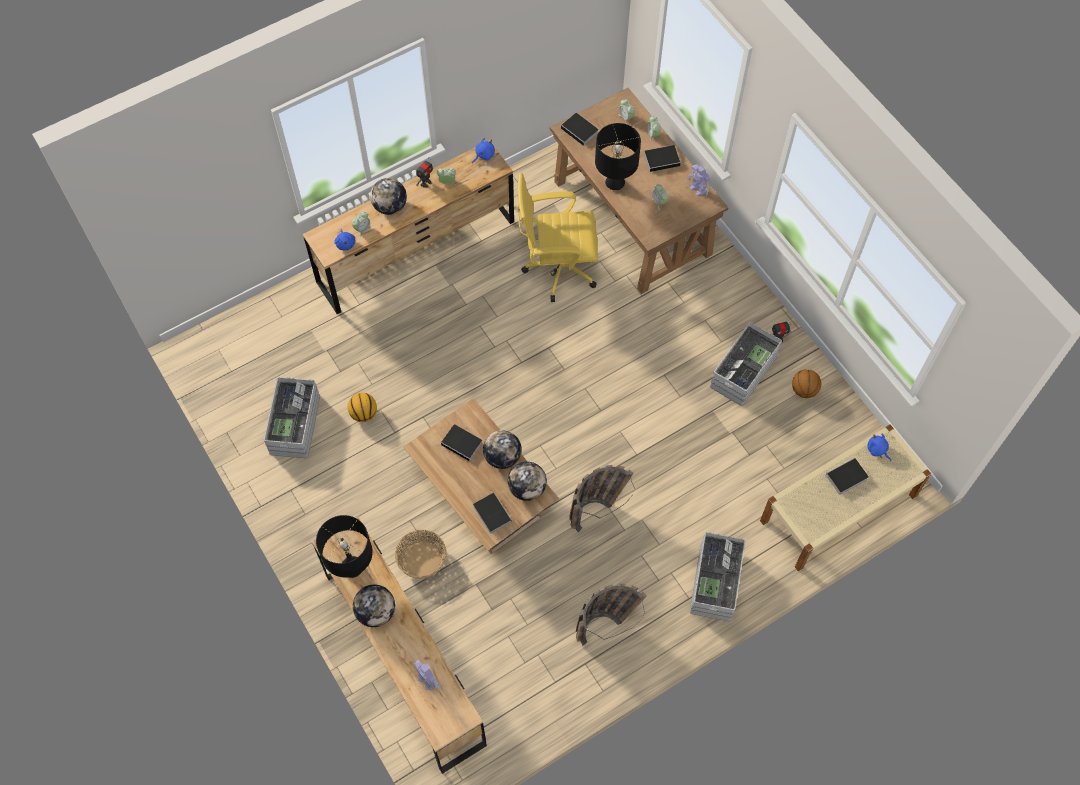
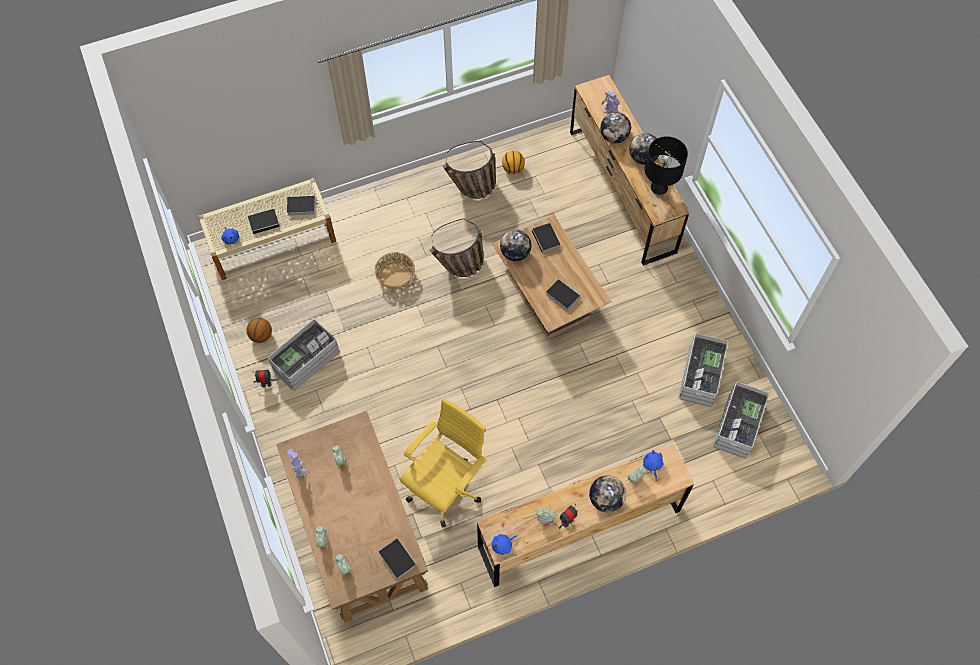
camera: 170 degrees left, 0 degrees up
basketball [348,393,377,422] -> basketball moved to [502,151,525,174]
basket [395,529,447,579] -> basket moved to [374,252,415,290]
globe [483,430,522,469] -> globe moved to [600,112,631,144]
yellow office chair [518,173,598,302] -> yellow office chair turned 60 degrees counterclockwise [400,398,487,527]
black table lamp [595,123,641,190] -> none
book [644,145,681,172] -> book moved to [283,195,315,216]
grey storage box [690,532,745,621] -> grey storage box moved to [713,382,769,459]

